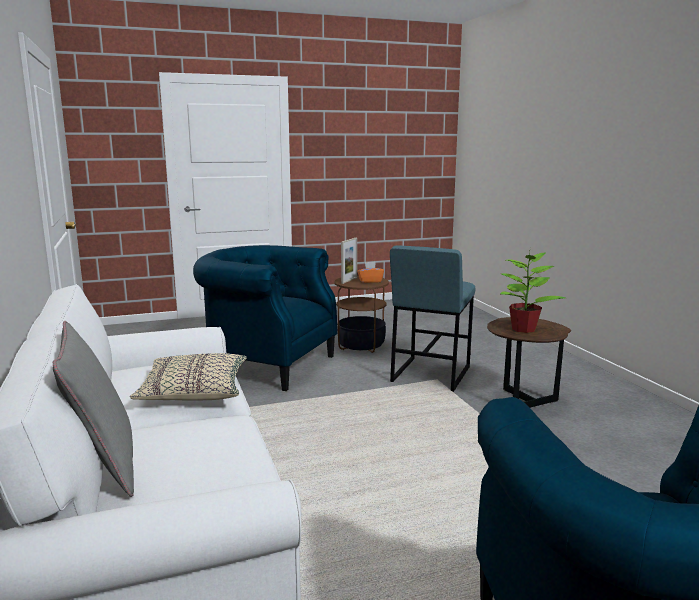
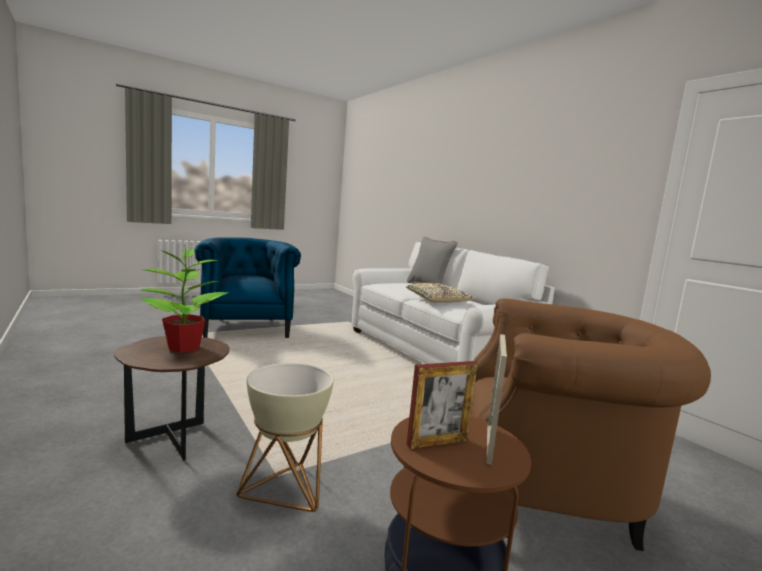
camera: 165 degrees right, 5 degrees down
blue armchair [193,245,337,391] -> brown armchair [471,298,711,551]
orange tissue box [357,262,384,283] -> picture frame [407,361,478,449]
blue stool [390,246,475,392] -> planter [236,363,334,512]

